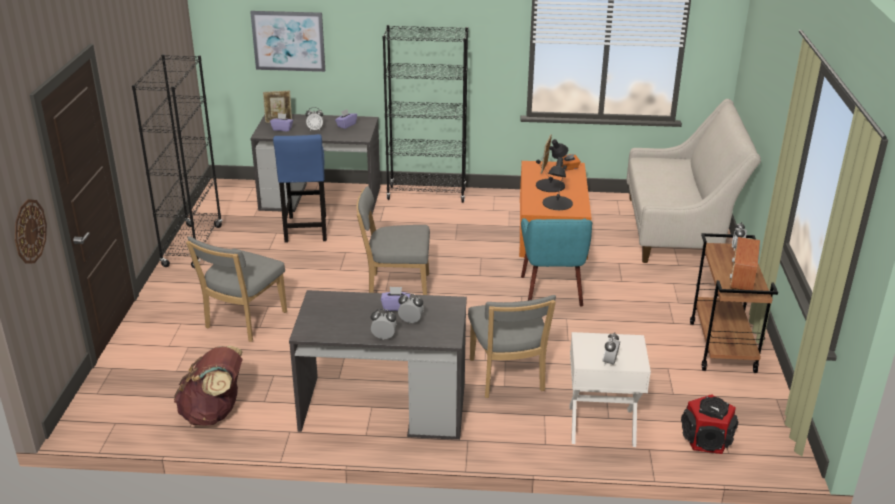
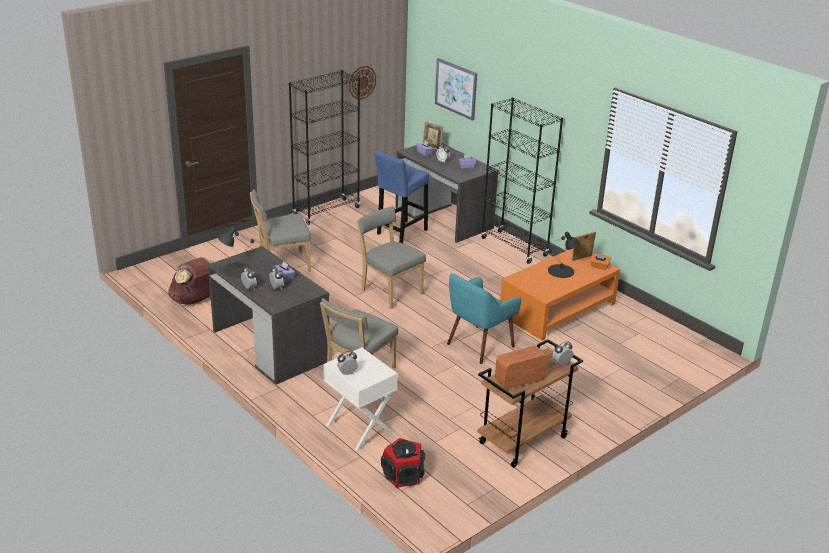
camera: 45 degrees right, 0 degrees up
wall clock [15,199,47,264] -> wall clock moved to [349,66,376,100]
black table lamp [543,157,573,210] -> black table lamp moved to [218,227,254,277]
beige sofa [627,99,761,263] -> none

